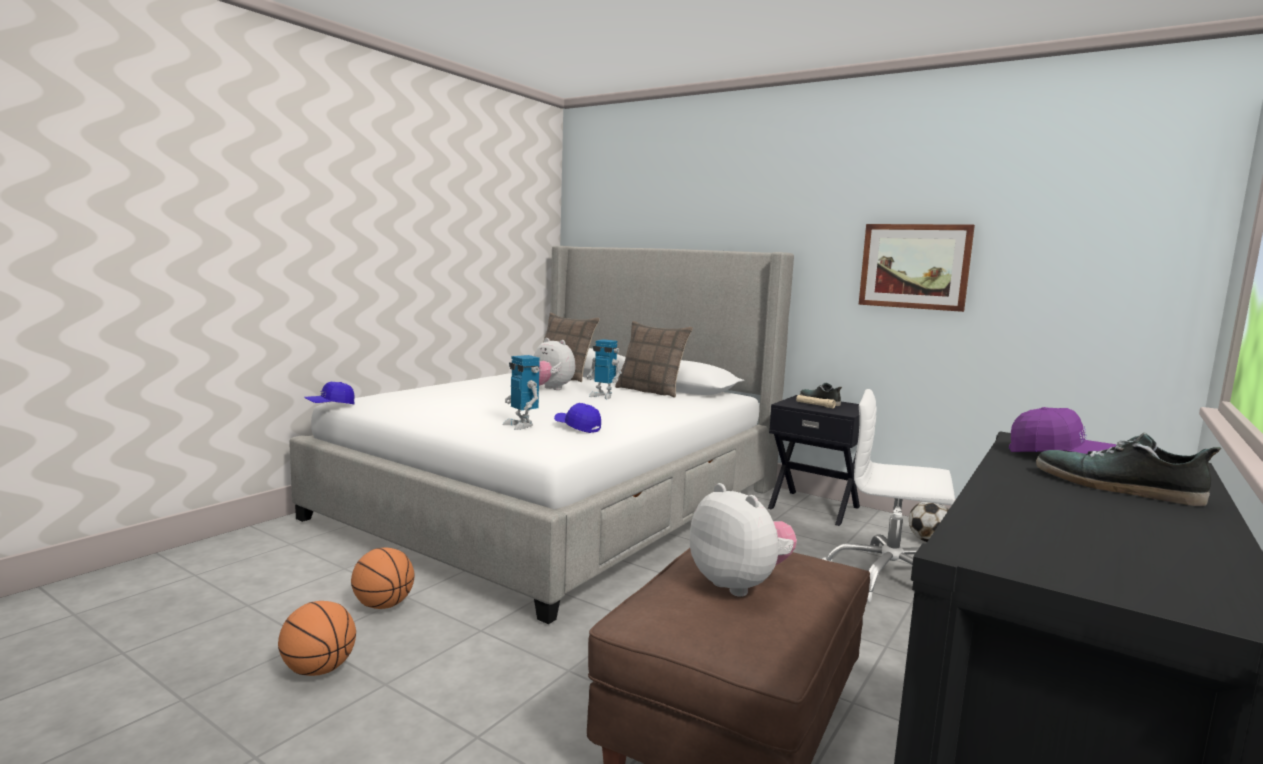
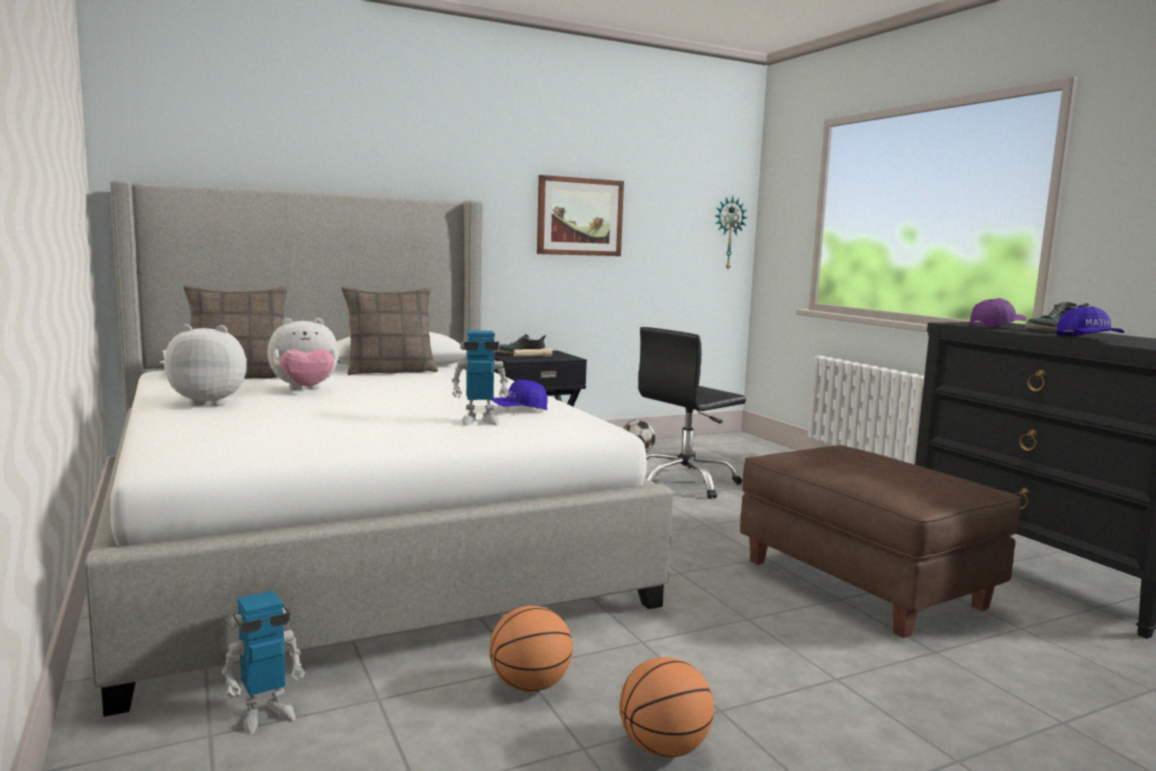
camera: 60 degrees left, 0 degrees up
blue cap [304,382,355,404] -> blue cap moved to [1057,306,1124,336]
toy robot [587,339,622,399] -> toy robot moved to [222,590,305,734]
plush toy [689,483,797,597] -> plush toy moved to [164,324,247,406]
white office chair [822,389,955,602] -> black office chair [638,327,746,499]
none -> wall clock [715,196,748,269]

